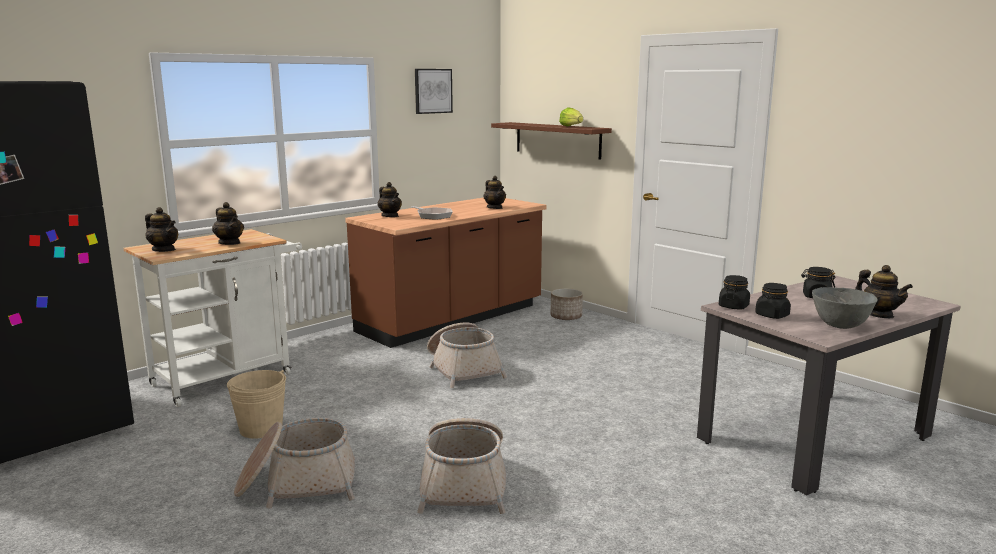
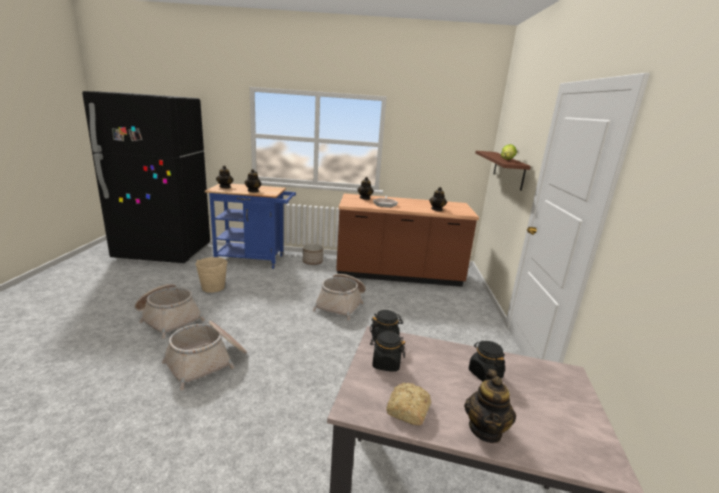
camera: 45 degrees right, 5 degrees up
white cart [124,229,302,407] -> blue cart [205,184,296,269]
picture [415,69,453,114] -> none
planter [551,288,583,320] -> planter moved to [303,244,323,265]
grey bowl [812,287,878,329] -> bread [386,383,431,425]

